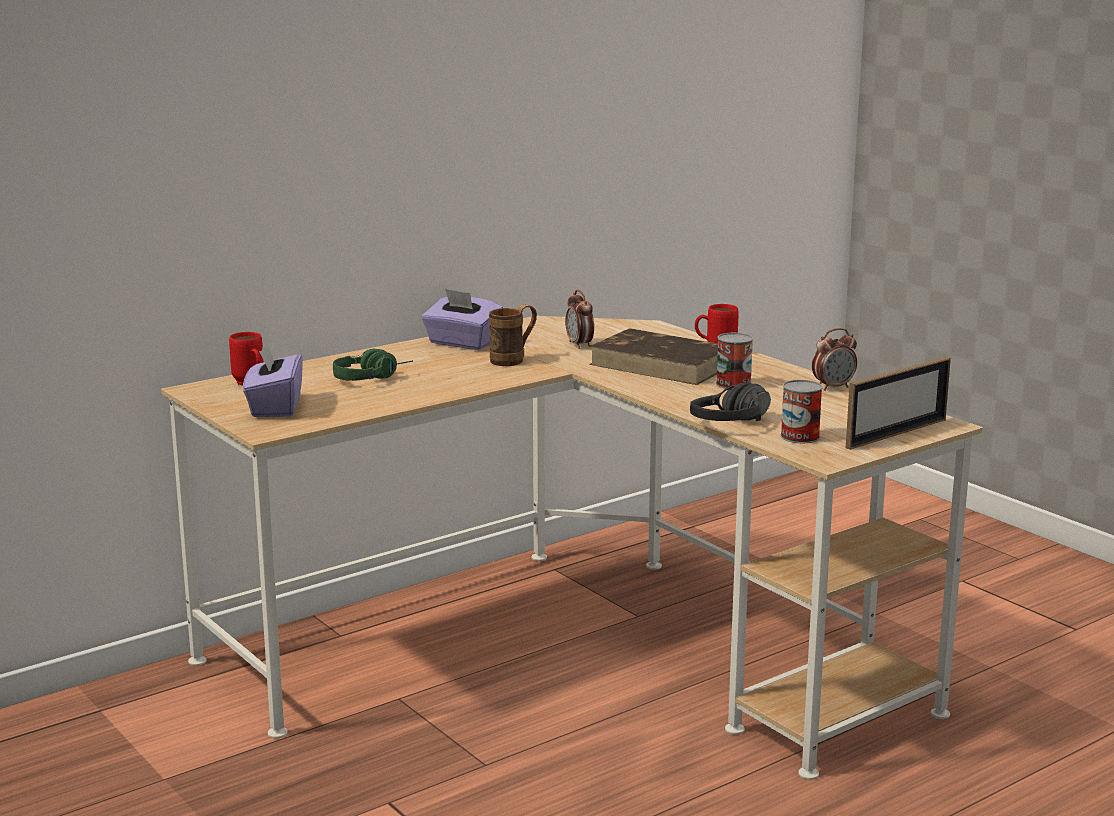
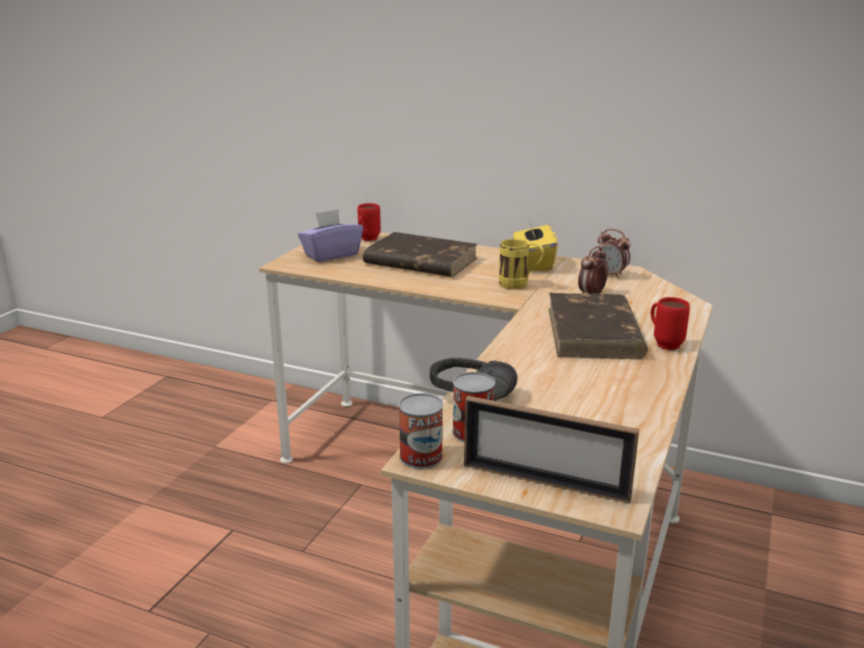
camera: 60 degrees right, 5 degrees up
green headphones [333,349,413,381] -> brown book [363,232,478,277]
purple tissue box [422,289,503,350] -> yellow tissue box [513,218,558,271]
brown mug [489,304,537,366] -> yellow mug [499,239,544,289]
can [716,333,753,389] -> can moved to [399,393,443,469]
alarm clock [812,328,857,391] -> alarm clock moved to [595,229,631,278]

